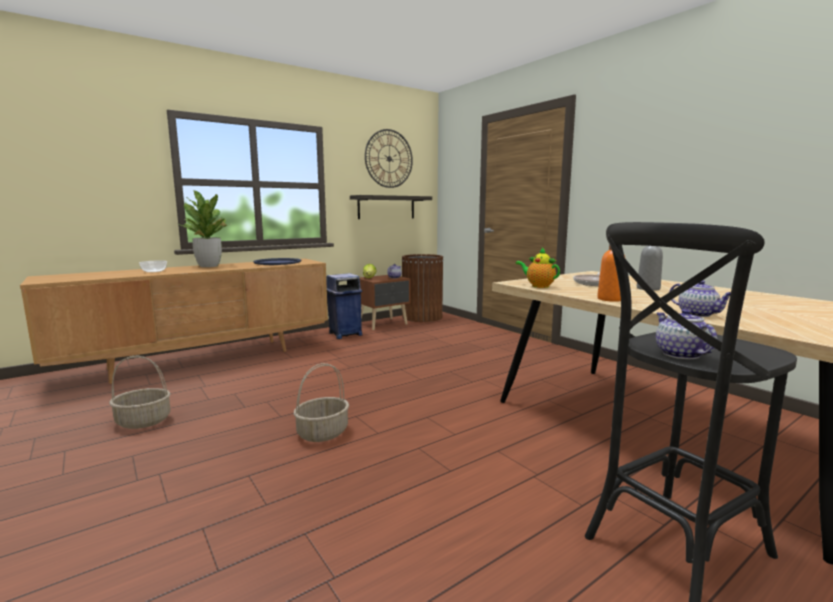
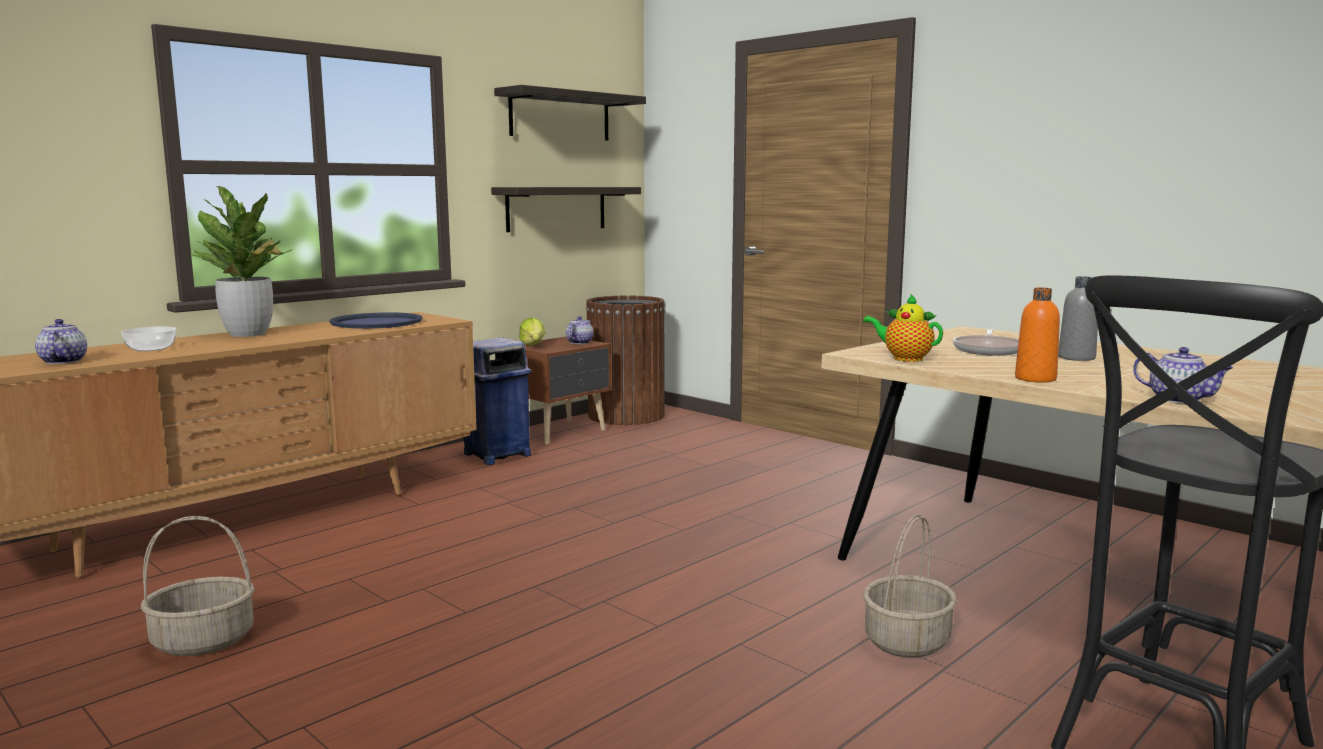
camera: 10 degrees left, 0 degrees up
basket [294,363,349,442] -> basket moved to [863,514,957,658]
wall clock [365,129,413,188] -> shelf [494,85,646,141]
teapot [656,308,718,359] -> teapot moved to [35,319,87,364]

